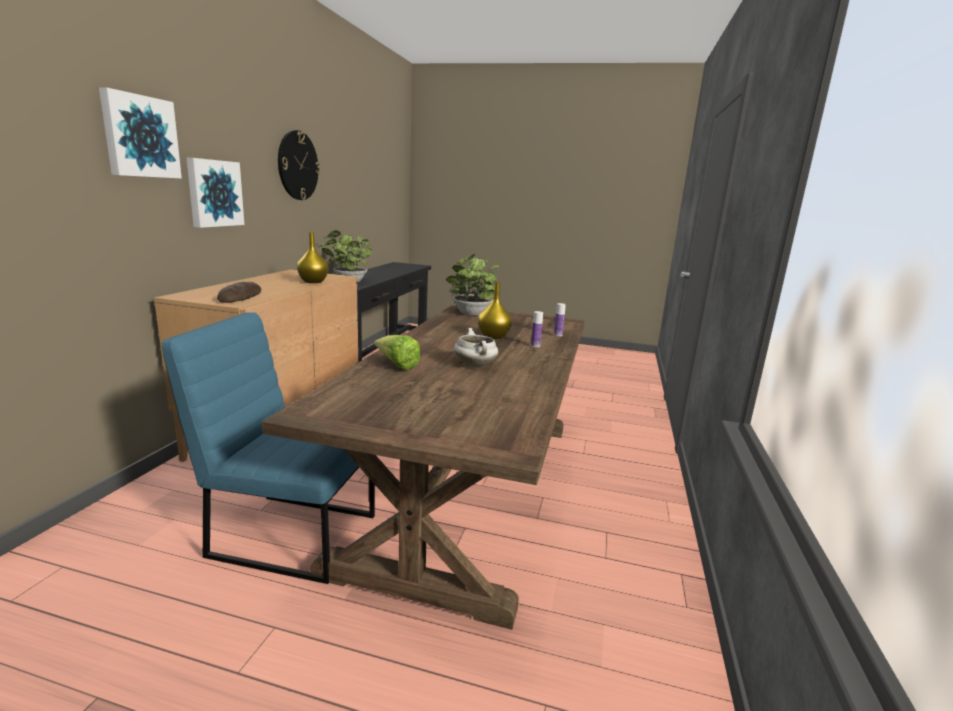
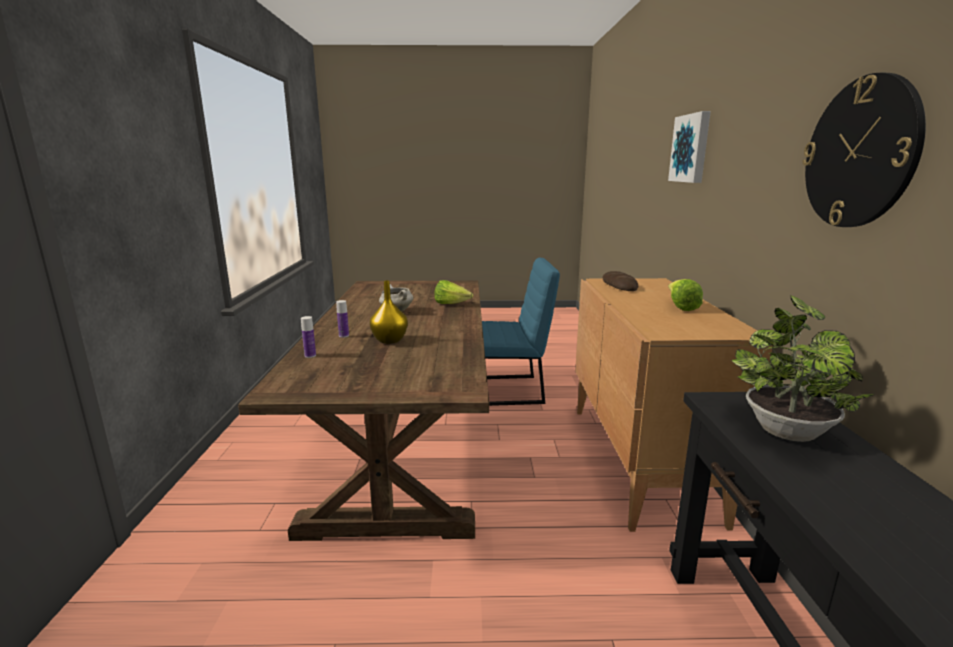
camera: 165 degrees right, 0 degrees up
picture [186,157,244,228] -> none
yellow vase [297,232,328,283] -> none
potted plant [446,254,500,316] -> none
none -> lettuce [668,279,703,311]

